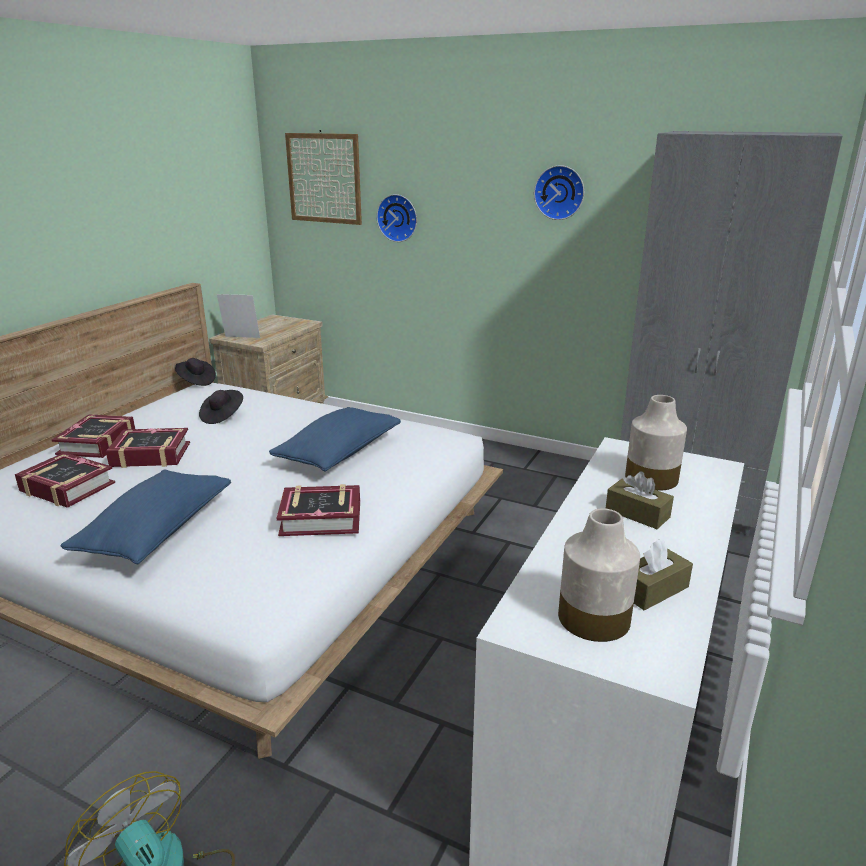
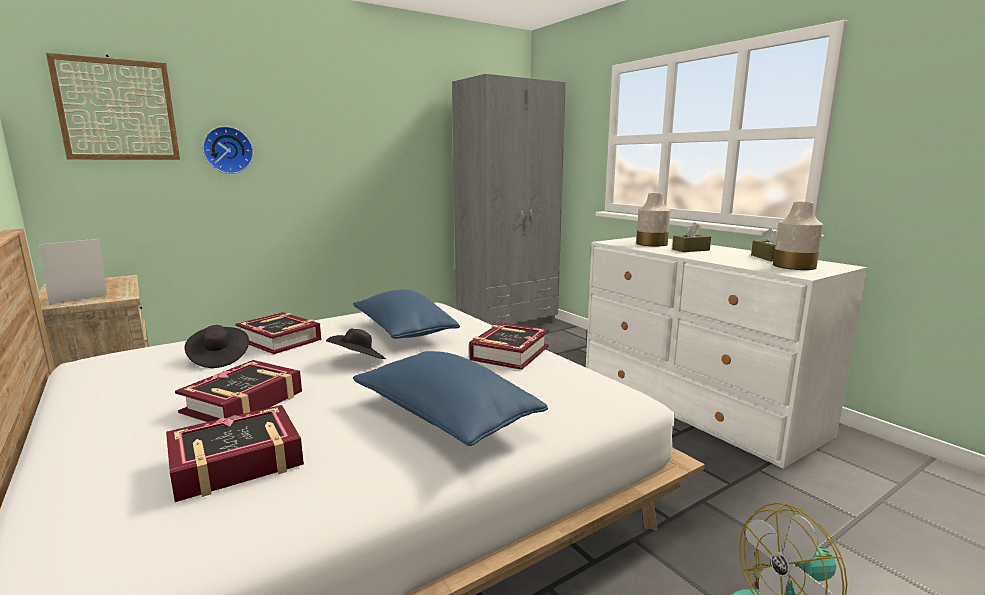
camera: 60 degrees left, 10 degrees down
book [52,414,135,458] -> book moved to [236,312,322,354]
black hat [175,358,216,386] -> black hat moved to [326,329,386,359]
wall clock [534,165,584,220] -> none

